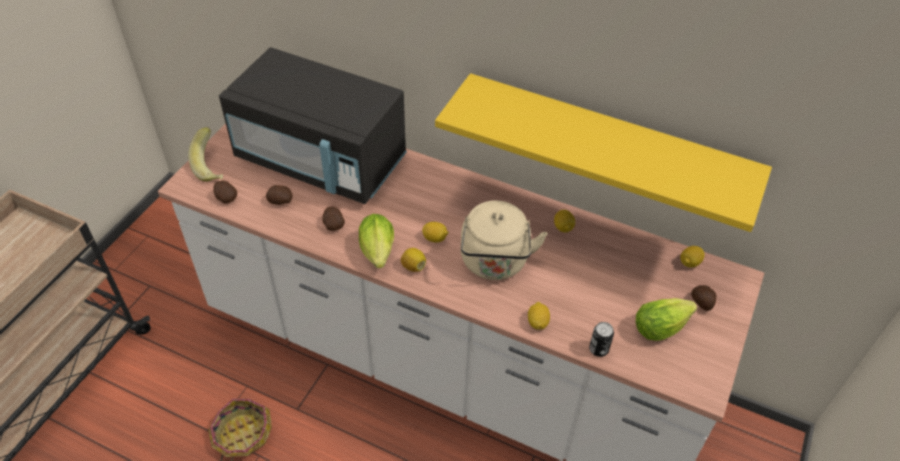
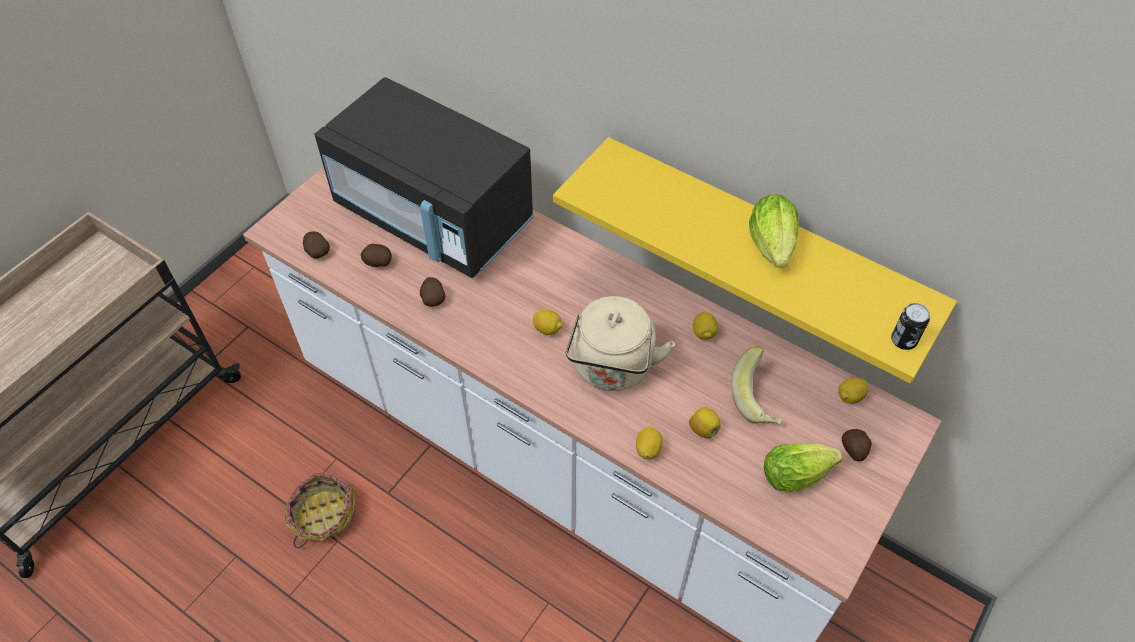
camera: 10 degrees right, 5 degrees up
banana [188,127,223,182] -> banana moved to [731,346,782,425]
lettuce [359,214,394,268] -> lettuce moved to [749,194,799,268]
lemon [401,248,426,272] -> lemon moved to [689,407,721,438]
can [589,322,614,357] -> can moved to [891,303,930,350]

